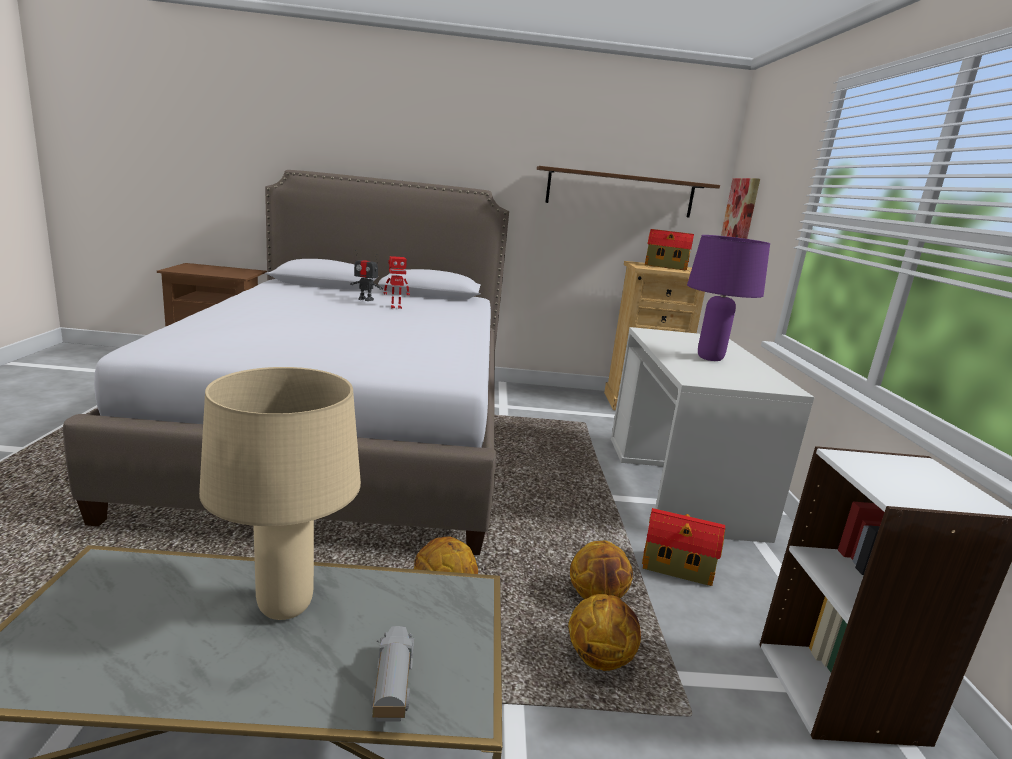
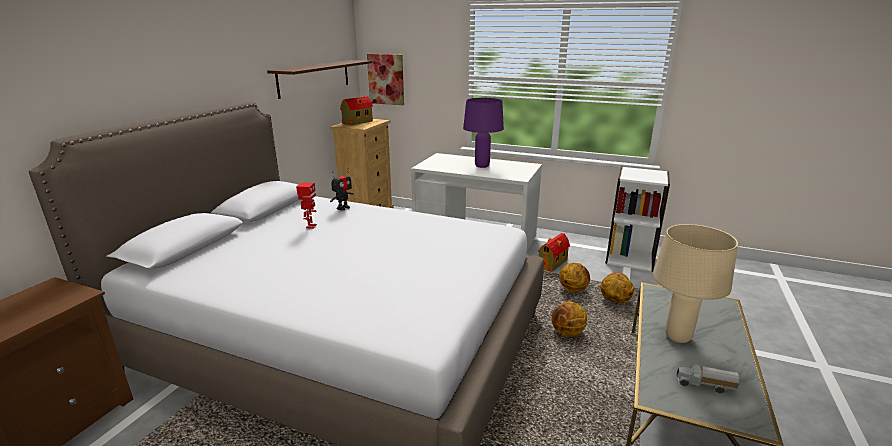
camera: 65 degrees left, 5 degrees up
toy robot [350,250,383,301] -> toy robot moved to [330,170,354,210]
toy truck [371,626,414,722] -> toy truck moved to [676,364,739,393]

